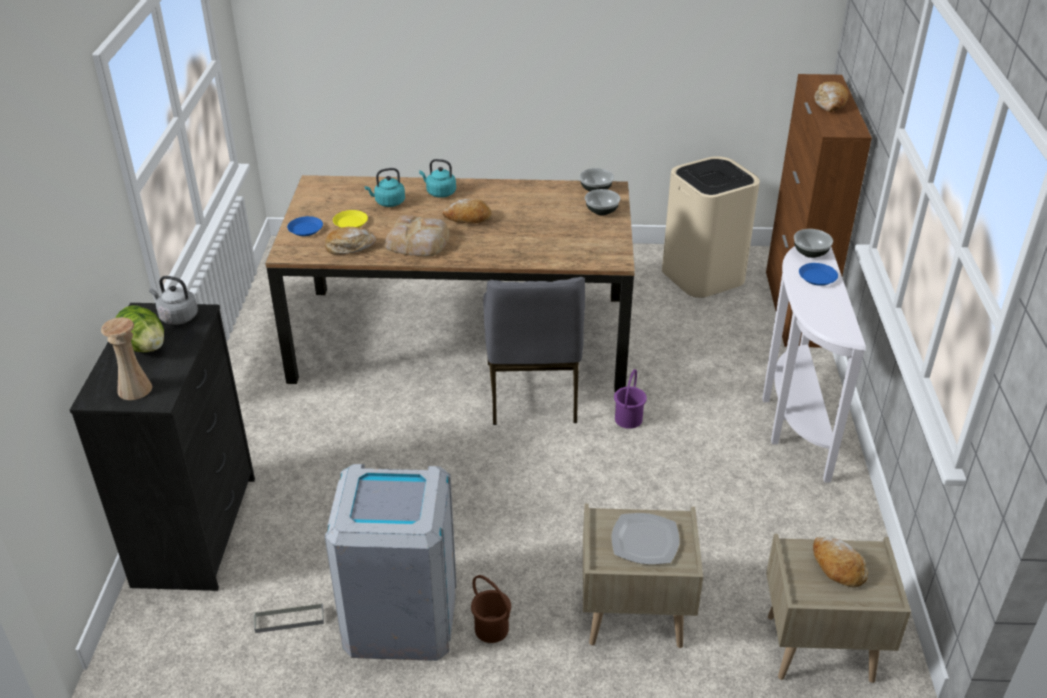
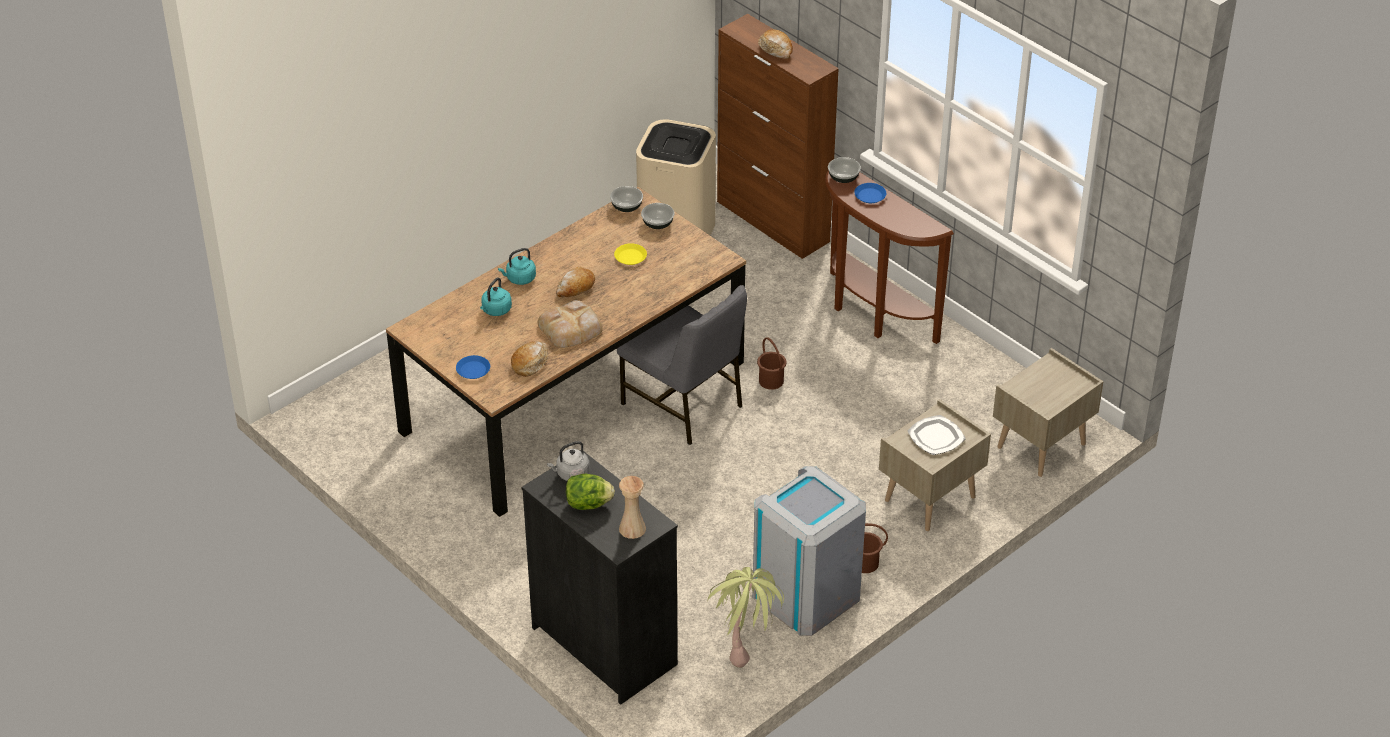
camera: 45 degrees left, 5 degrees up
grey tray [254,603,324,633] -> potted plant [708,567,784,668]
yellow plate [333,210,368,228] -> yellow plate moved to [614,243,647,265]
purple bucket [614,369,647,429] -> brown bucket [757,337,786,390]
white console table [762,246,866,483] -> brown console table [825,170,954,344]
bread [813,537,868,588] -> none

